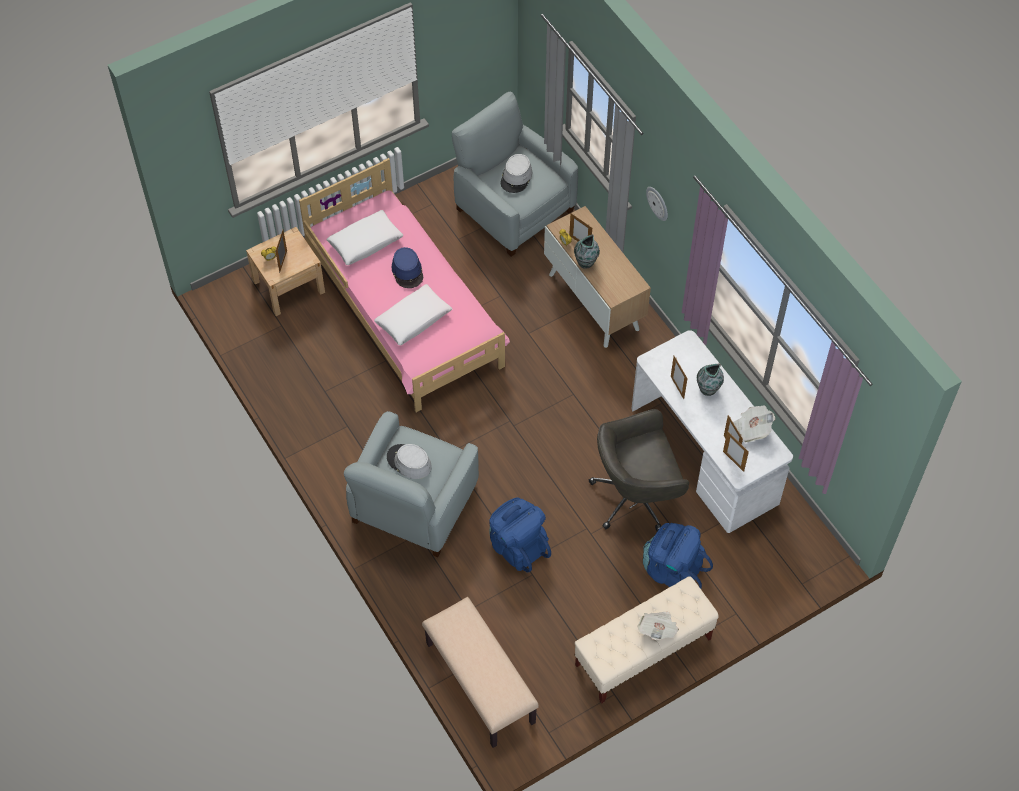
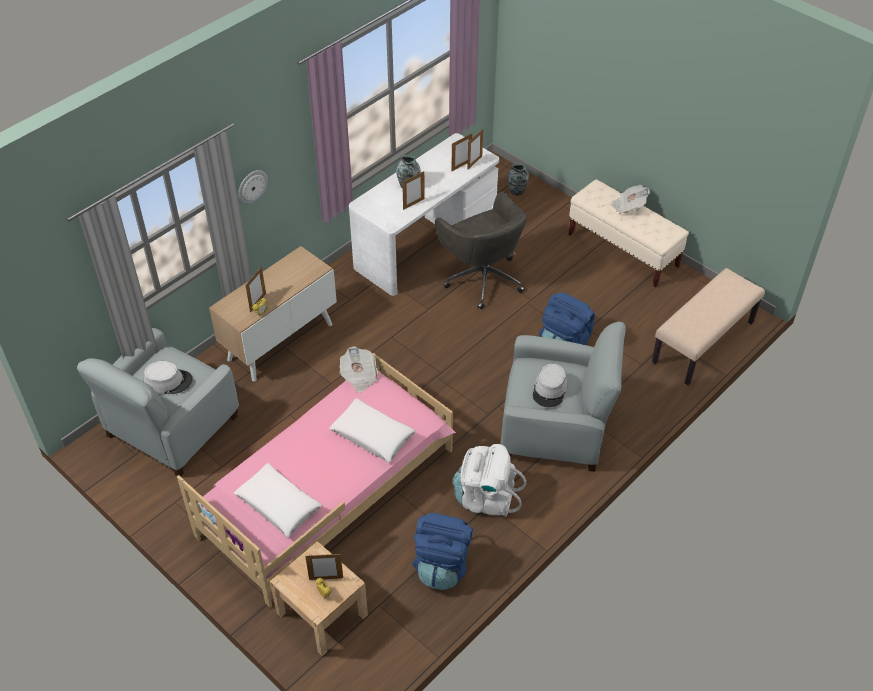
camera: 105 degrees left, 10 degrees down
blue hat [392,247,423,288] -> none
vase [574,234,600,269] -> vase moved to [507,164,529,196]
blue backpack [643,523,713,589] -> blue backpack moved to [412,513,473,590]
newspaper [733,405,775,442] -> newspaper moved to [340,346,378,393]
none -> white backpack [453,444,526,516]

